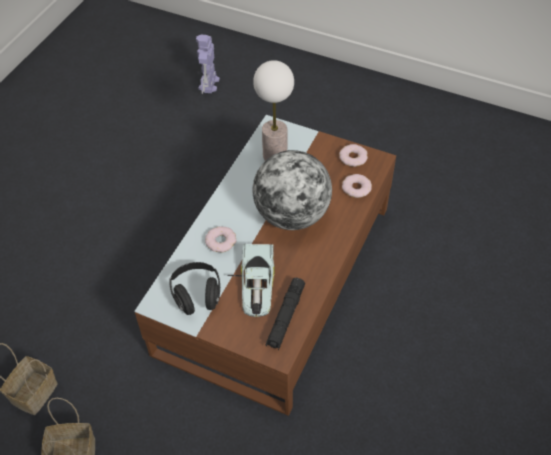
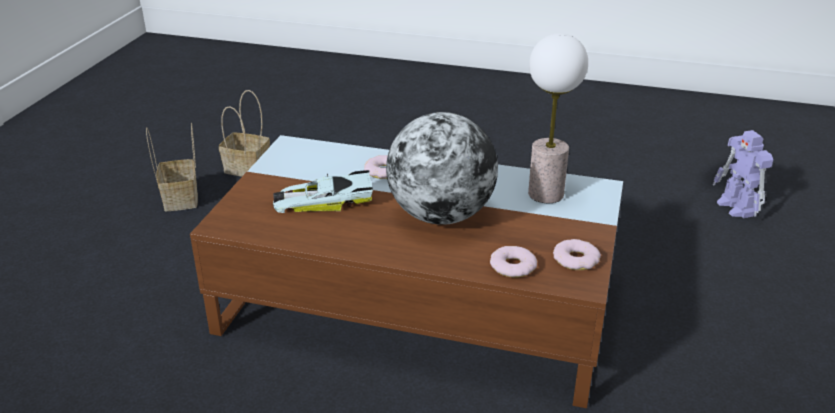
camera: 80 degrees right, 20 degrees down
black headphones [169,262,220,315] -> none
toy robot [196,35,220,94] -> toy robot turned 105 degrees counterclockwise [713,130,773,218]
black flashlight [265,278,305,350] -> none

